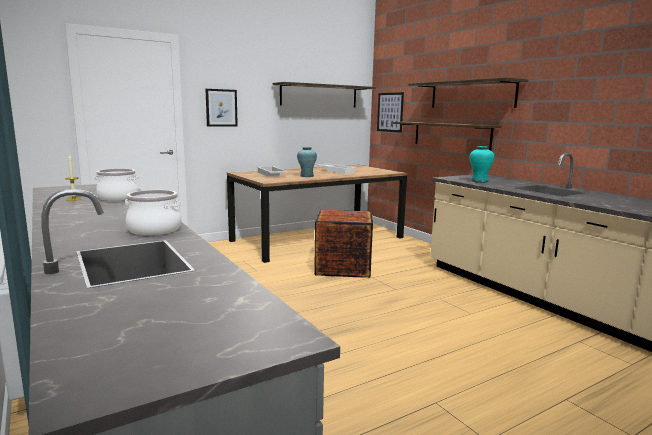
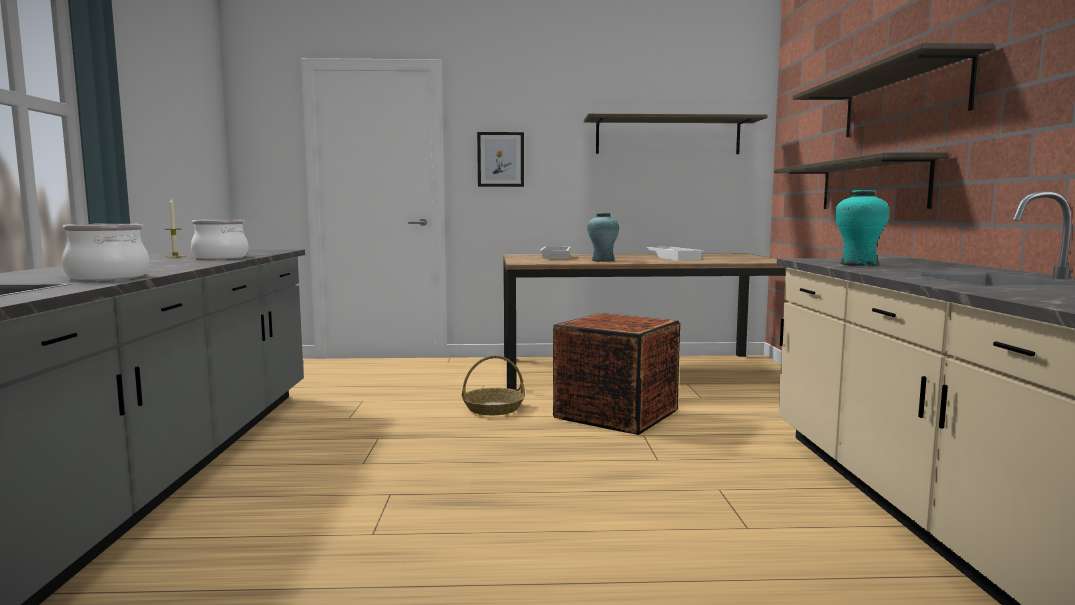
camera: 30 degrees right, 5 degrees down
picture [377,92,404,133] -> none
none -> basket [462,355,525,415]

